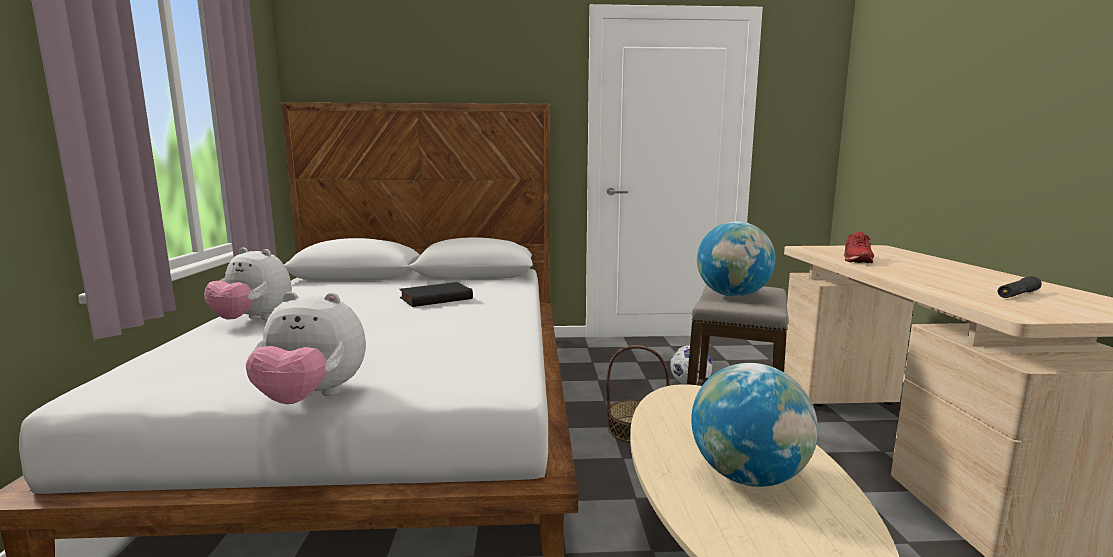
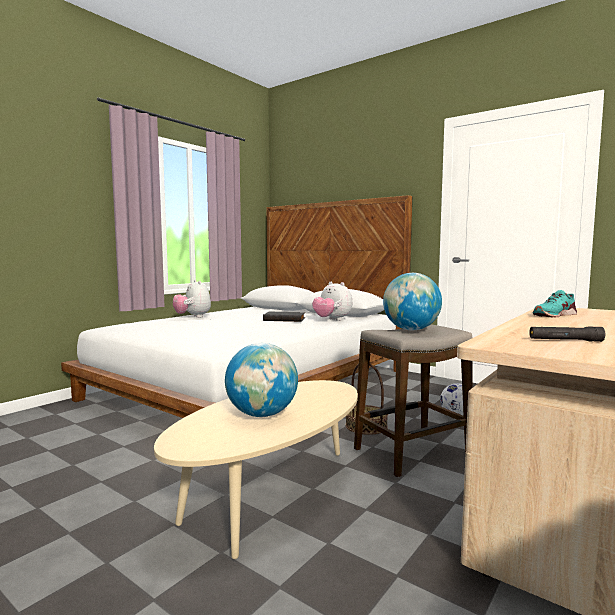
camera: 40 degrees right, 5 degrees down
plush toy [245,292,366,404] -> plush toy moved to [312,282,352,321]
red shoe [844,232,874,263] -> turquoise shoe [533,290,577,318]

